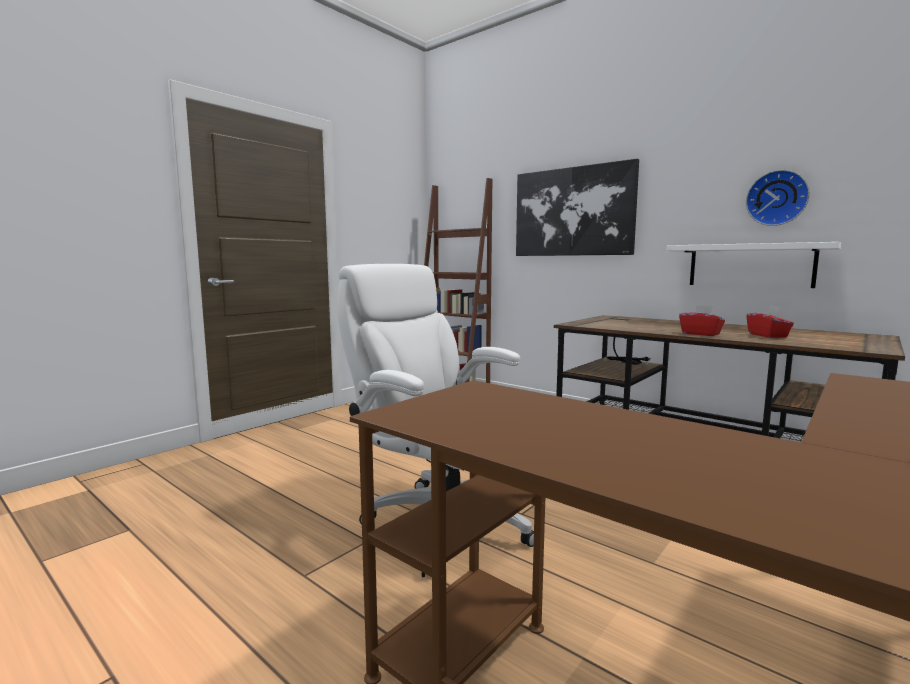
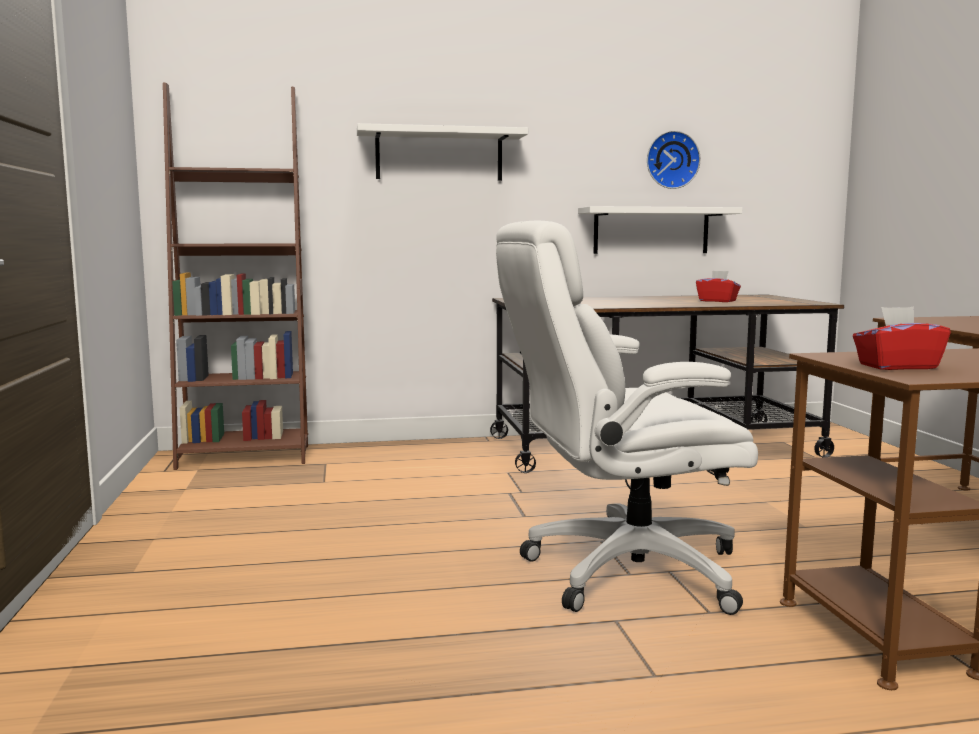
camera: 50 degrees left, 0 degrees up
picture [516,159,639,256] -> white shelf [357,123,528,181]
red tissue box [679,305,725,336] -> red tissue box moved to [853,307,951,370]

